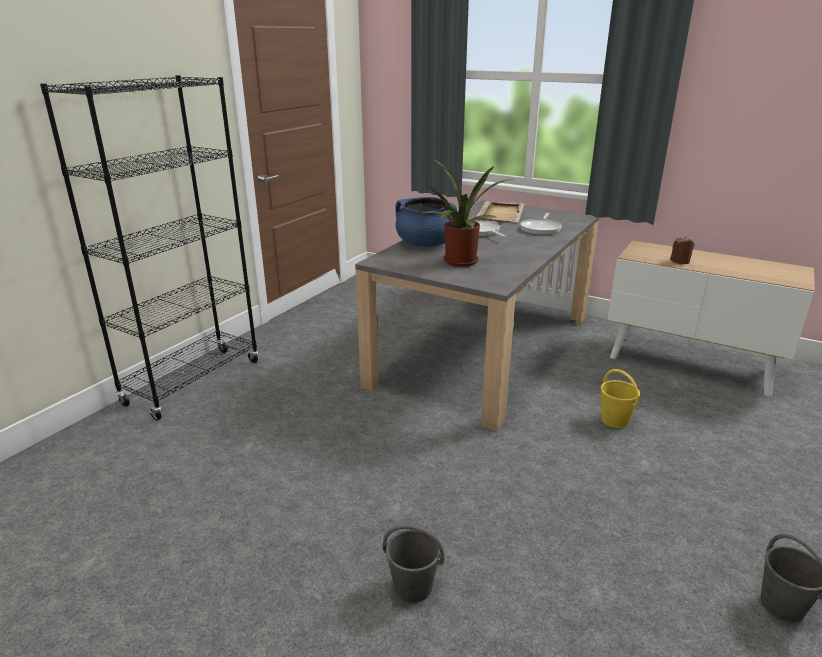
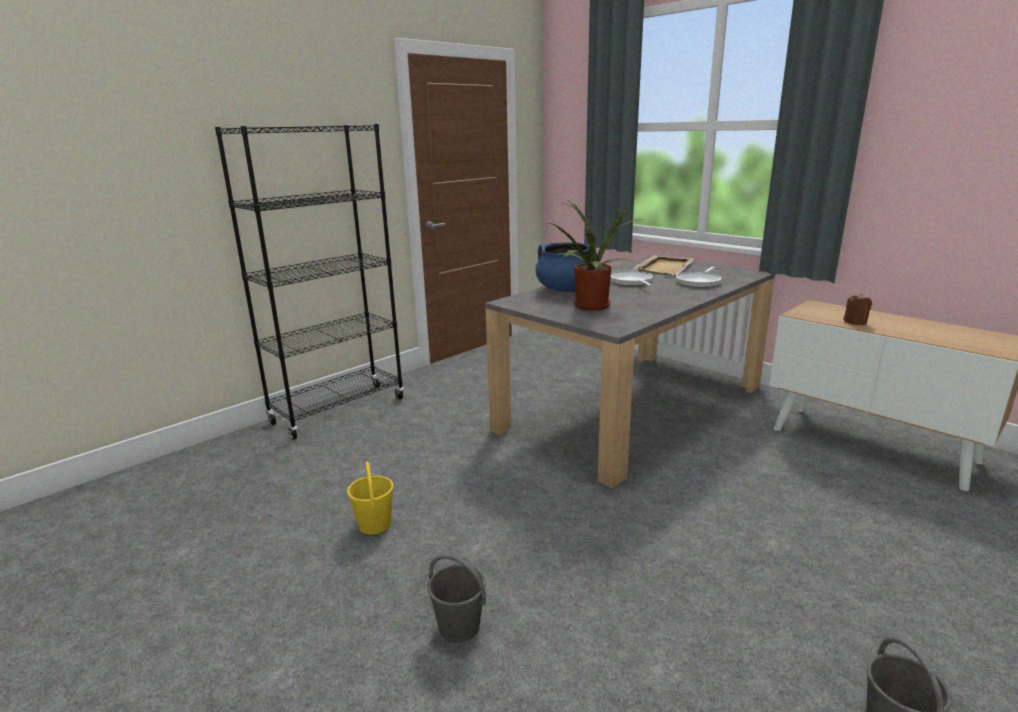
camera: 15 degrees right, 5 degrees down
yellow bucket [601,369,640,428] -> yellow bucket moved to [347,461,394,535]

